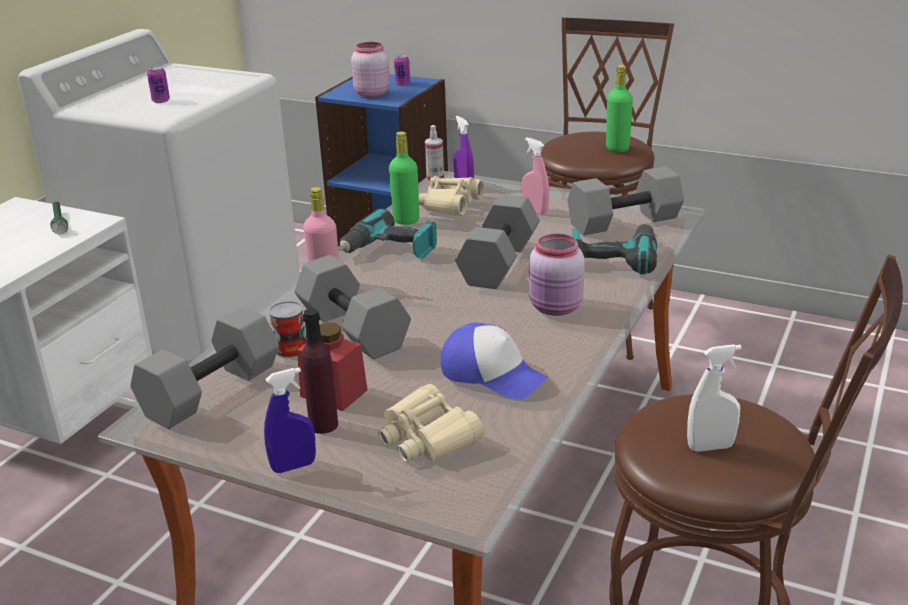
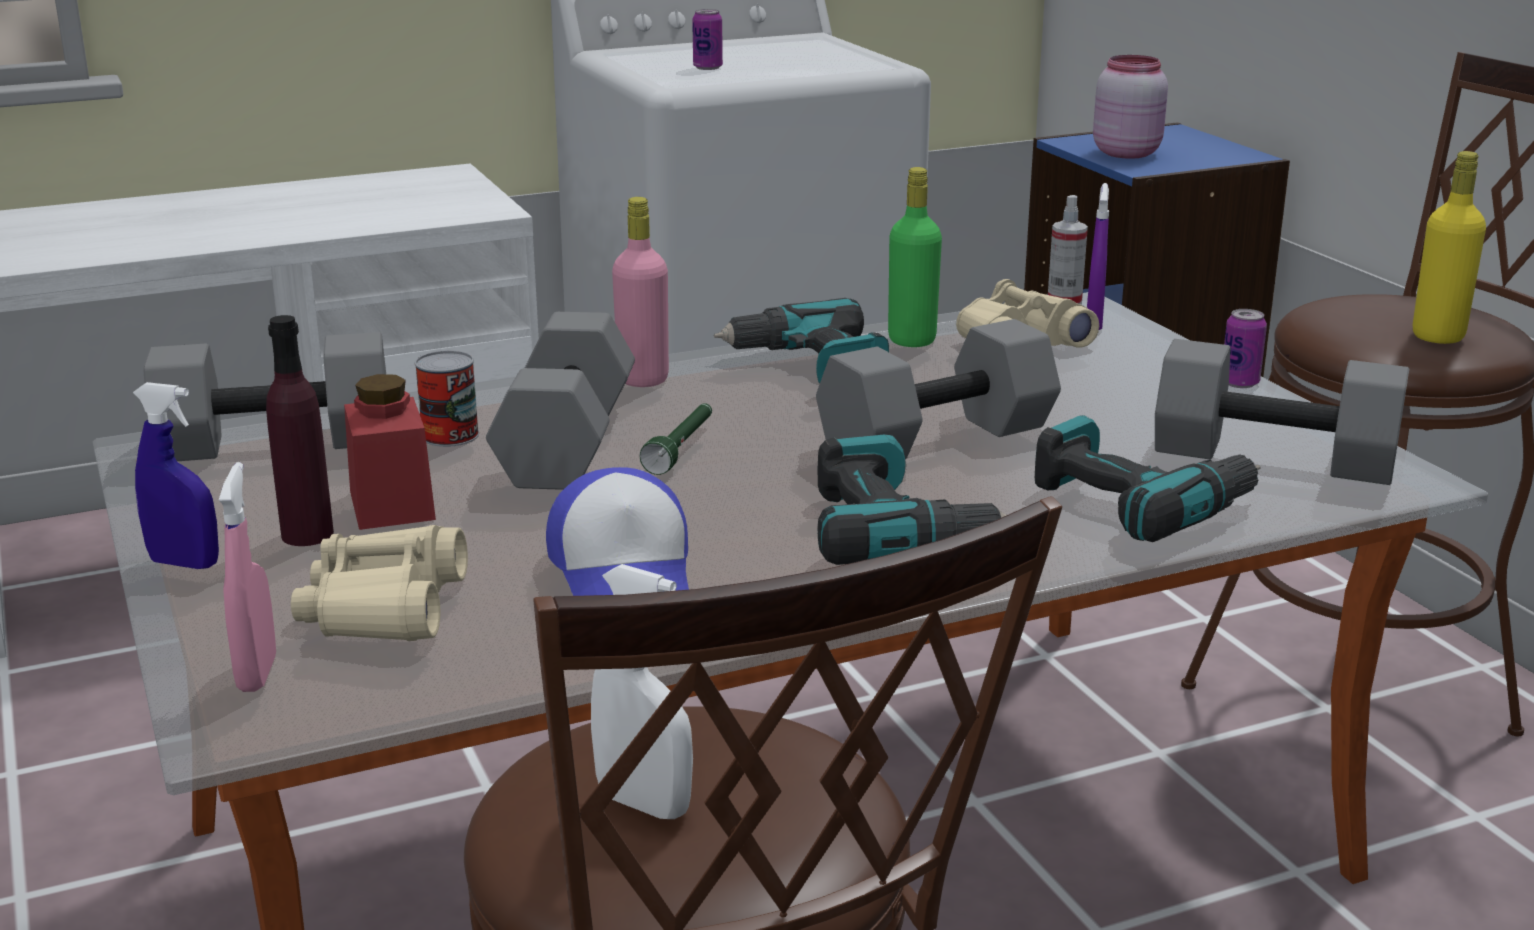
camera: 40 degrees right, 5 degrees down
green flashlight [50,201,68,234] -> green flashlight moved to [640,403,712,475]
can [394,54,410,86] -> can moved to [1224,309,1267,388]
pink spray bottle [522,137,549,214] -> pink spray bottle moved to [219,462,276,692]
pink jar [529,234,585,316] -> power drill [818,434,1006,565]
green bottle [606,65,633,152] -> yellow bottle [1413,151,1486,344]

